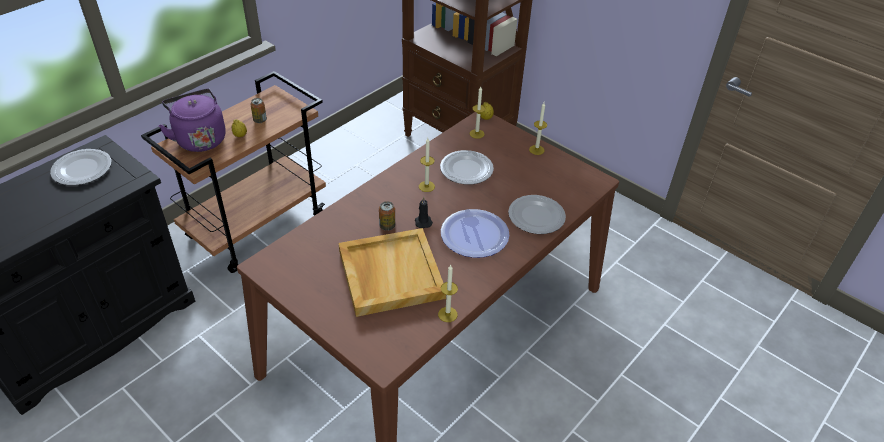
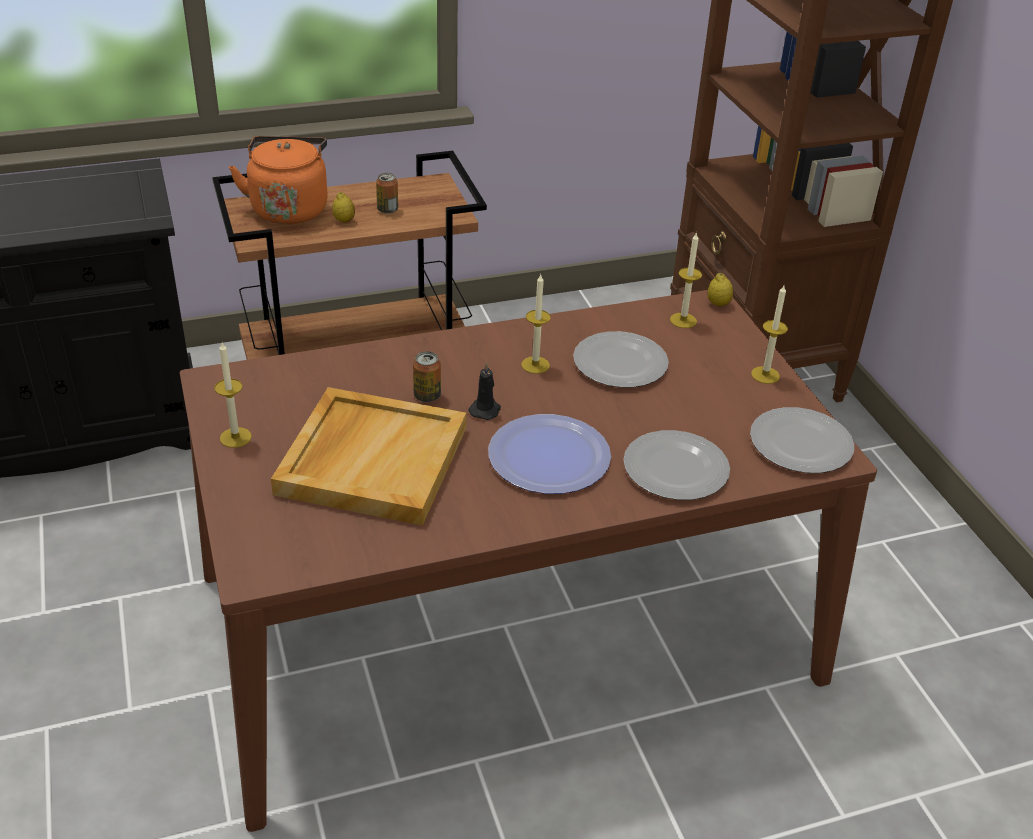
camera: 30 degrees right, 5 degrees down
plate [50,149,112,185] -> plate moved to [750,407,854,473]
purple kettle [158,89,226,152] -> orange kettle [229,136,328,224]
candle [438,265,458,322] -> candle moved to [214,342,252,448]

